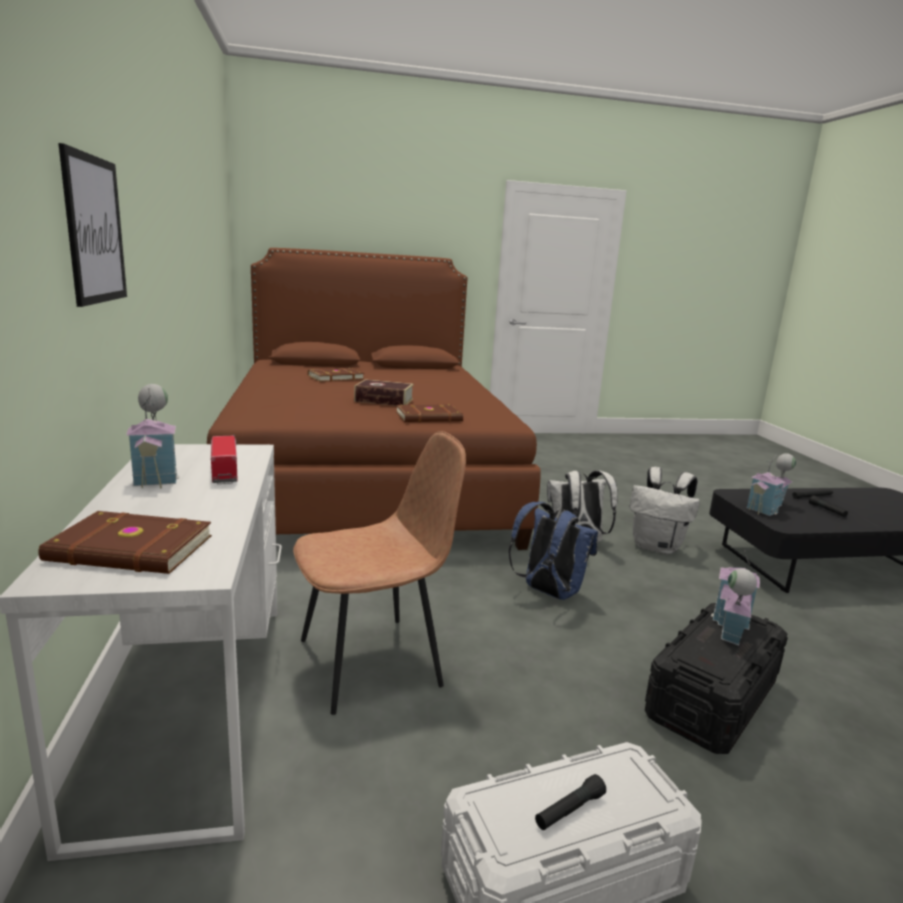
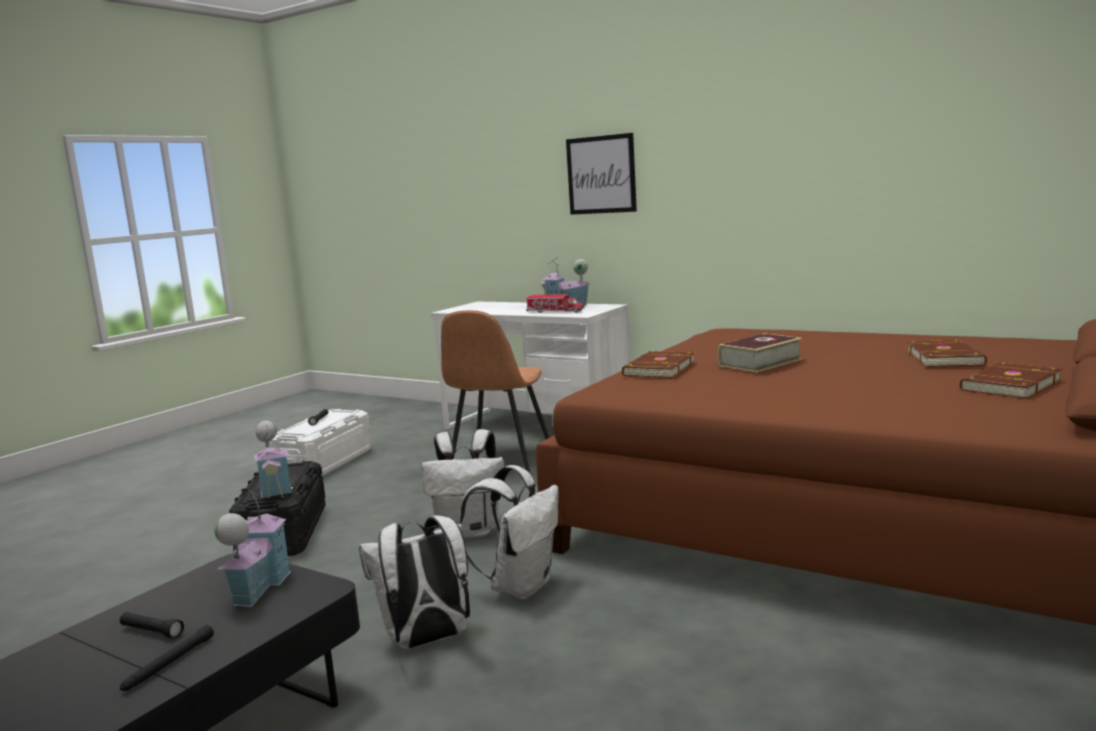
camera: 135 degrees right, 5 degrees down
brown book [38,511,212,574] -> brown book moved to [960,363,1062,399]
blue backpack [508,502,598,600] -> white backpack [422,429,504,538]

